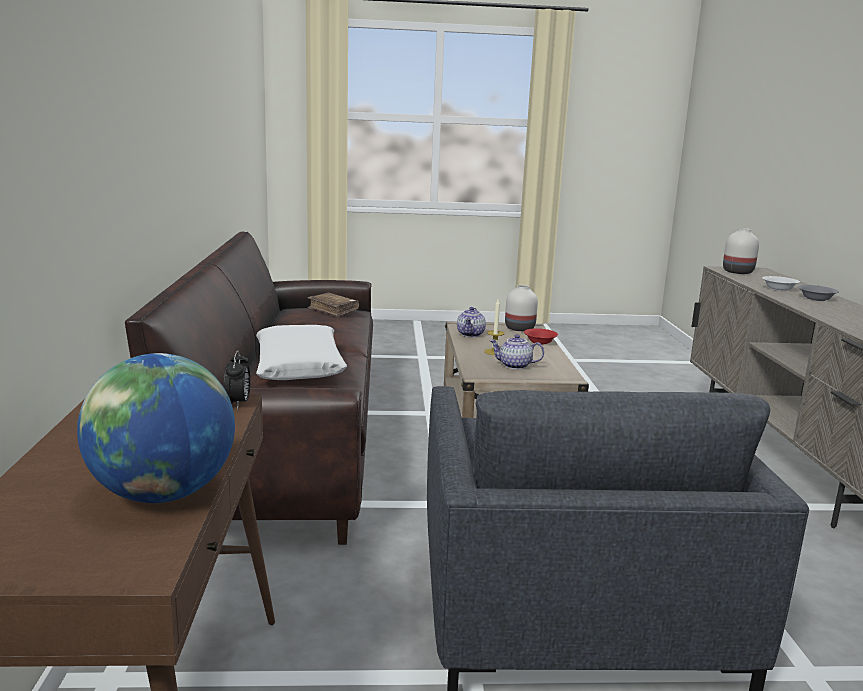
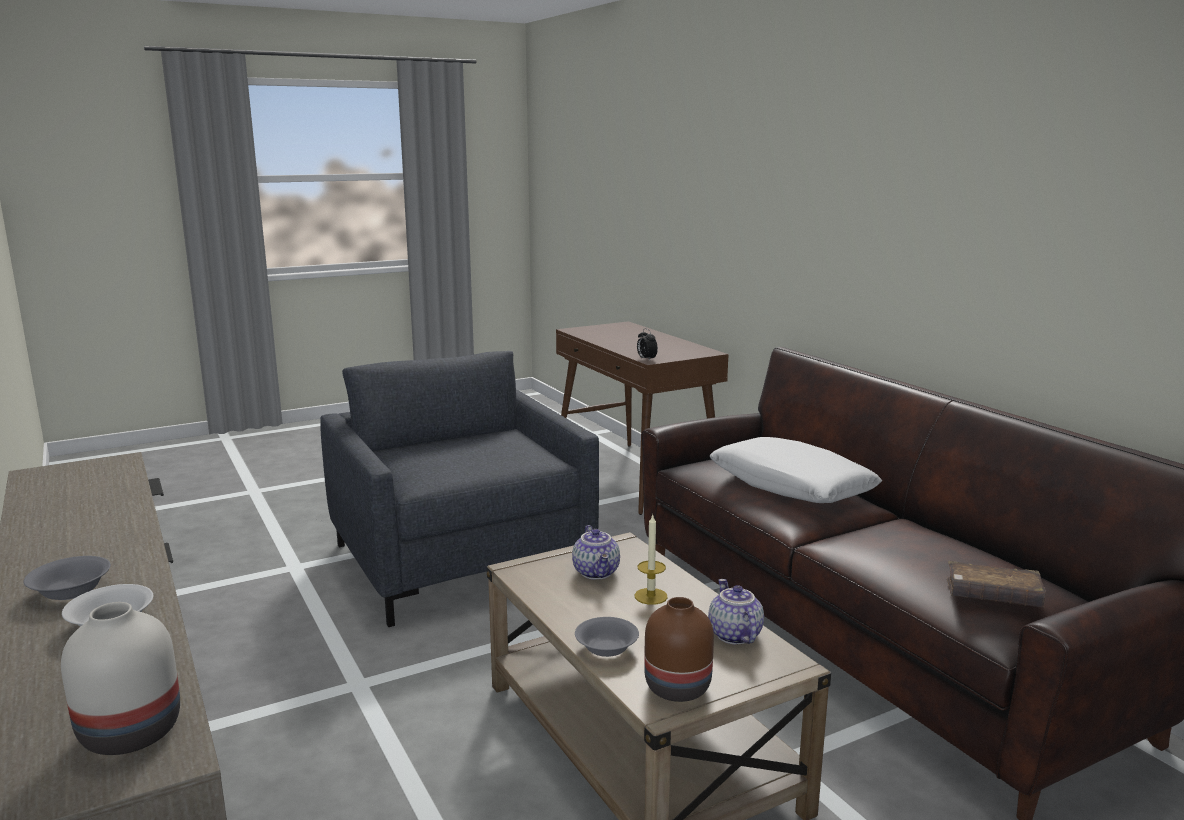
camera: 155 degrees right, 0 degrees up
globe [77,353,235,503] -> none
teapot [489,334,544,369] -> teapot turned 90 degrees clockwise [572,525,620,580]
white vase [505,285,538,331] -> brown vase [644,597,714,702]
red bowl [524,328,558,345] -> grey bowl [575,617,639,657]

